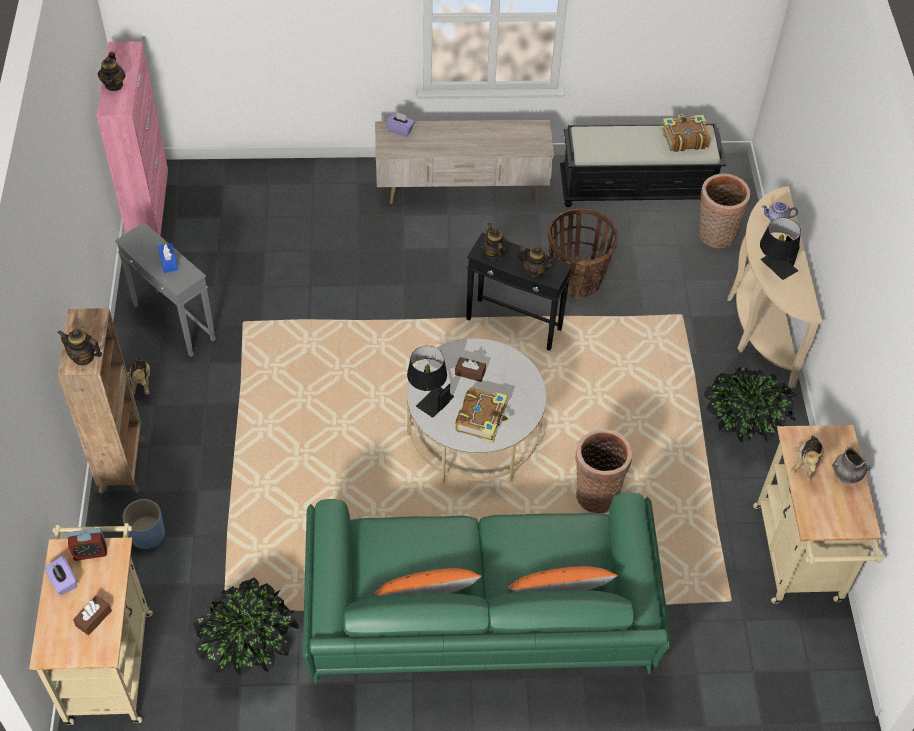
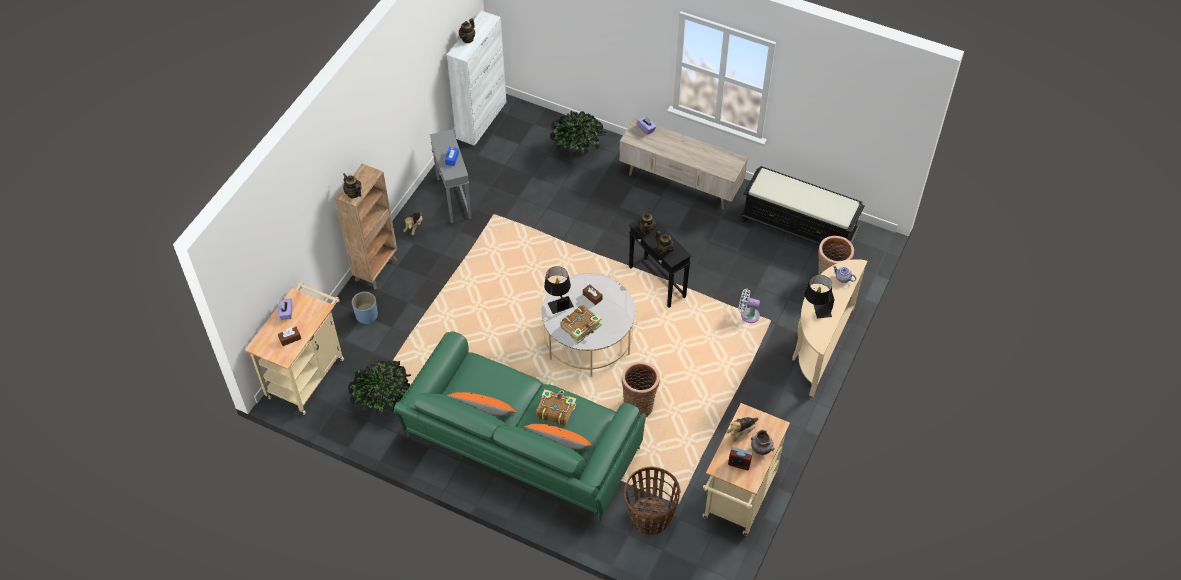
camera: 30 degrees right, 0 degrees up
alarm clock [68,528,107,561] -> alarm clock moved to [728,447,753,470]
pink cabinet [97,42,168,236] -> white cabinet [447,11,507,146]
basket [548,209,618,299] -> basket moved to [624,466,681,535]
book [661,114,711,152] -> book moved to [536,389,576,426]
potted plant [704,367,797,443] -> potted plant moved to [550,111,607,155]
none -> white fan [738,289,760,323]

